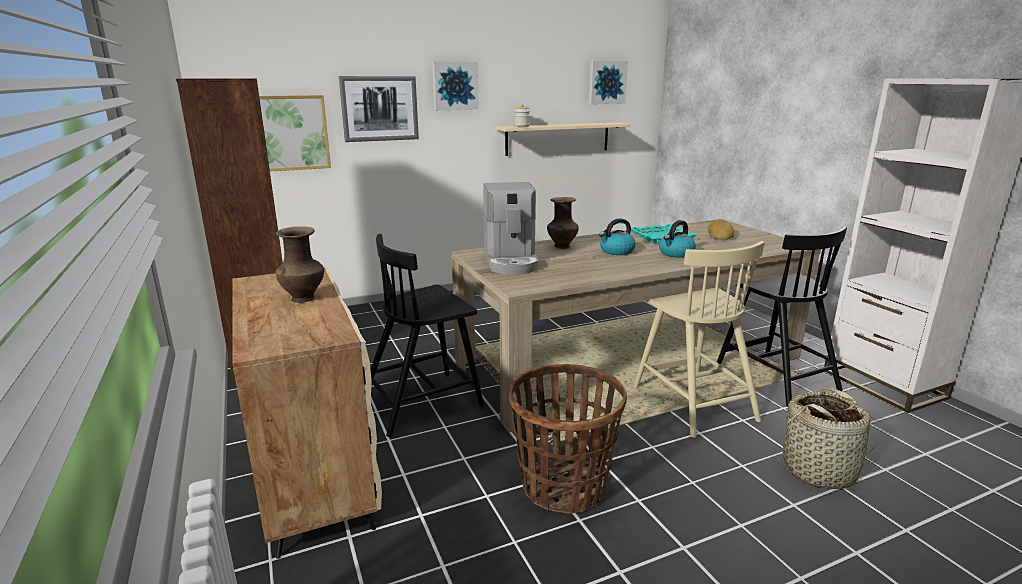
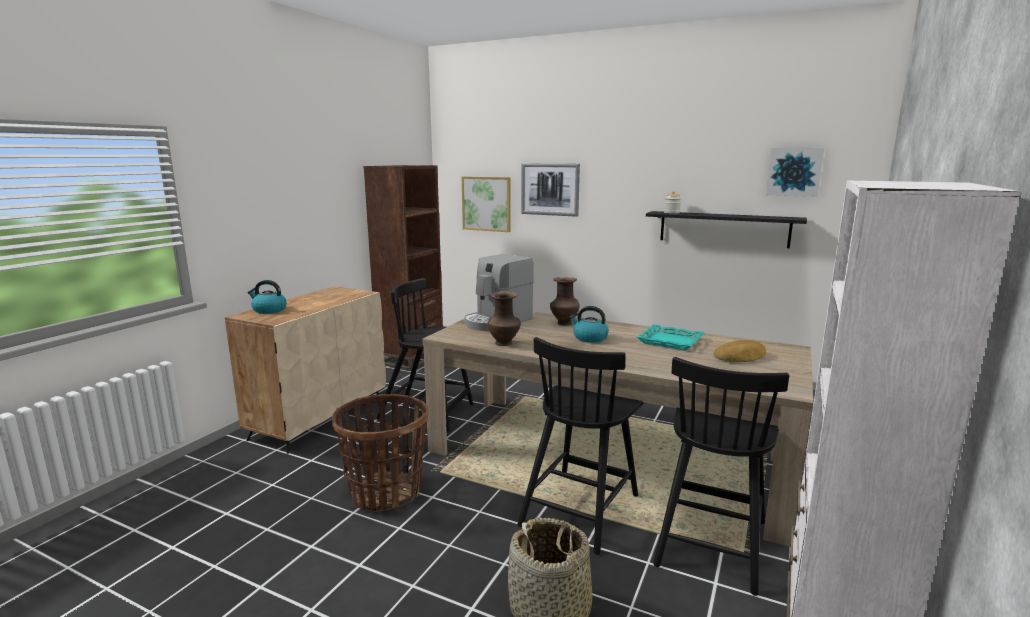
camera: 50 degrees right, 5 degrees down
brown vase [276,226,324,303] -> brown vase moved to [488,291,521,346]
picture [432,61,479,110] -> none
beige shelf [495,122,630,156] -> black shelf [646,211,807,248]
beige chair [633,241,765,438] -> black chair [517,337,644,555]
kettle [659,220,696,258] -> kettle moved to [248,280,287,314]

